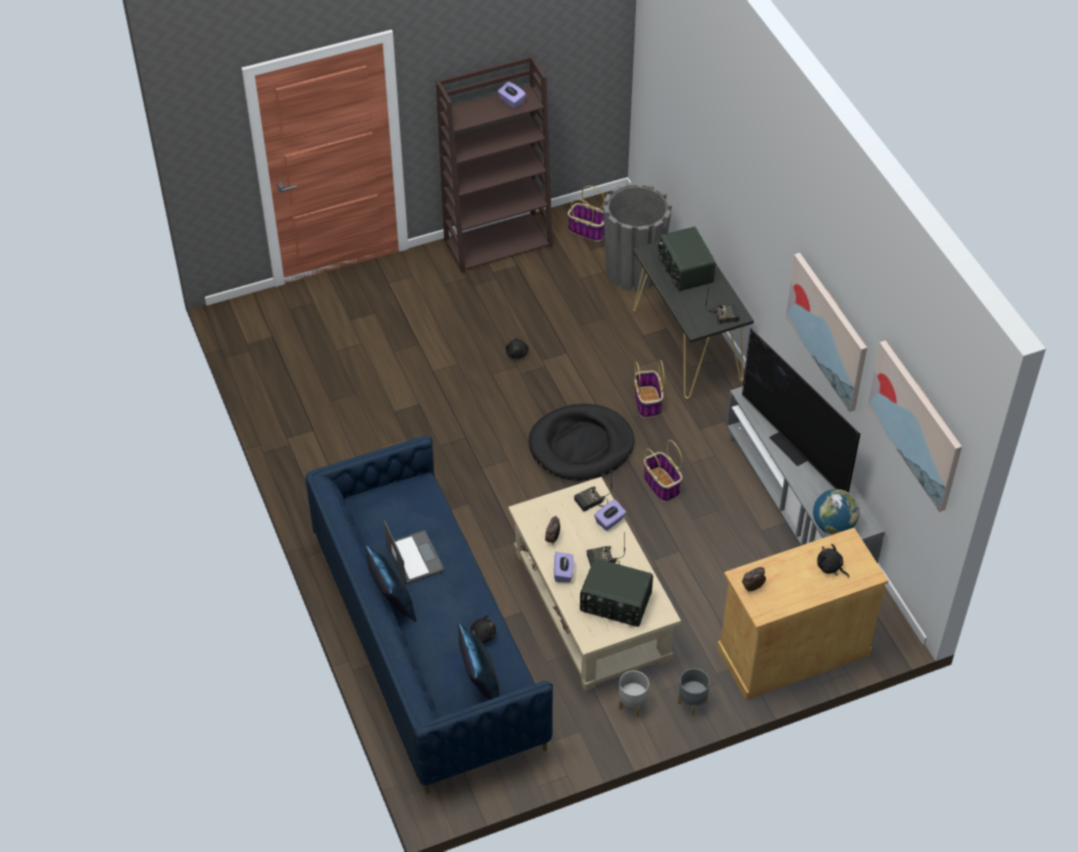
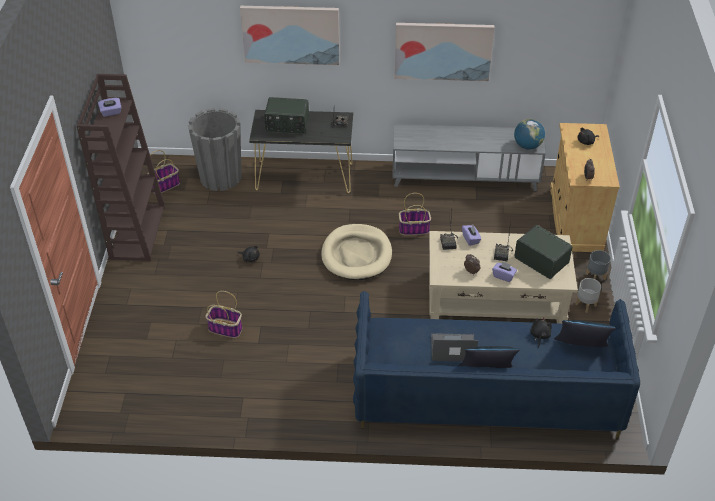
camera: 65 degrees left, 5 degrees down
black dog bed [529,404,634,481] -> beige dog bed [321,224,392,280]
radio [580,558,653,627] -> radio turned 90 degrees counterclockwise [514,225,572,279]
basket [634,360,665,418] -> basket moved to [205,291,242,338]
television [742,328,860,493] -> none
picture [867,340,962,512] -> picture moved to [240,6,340,65]

